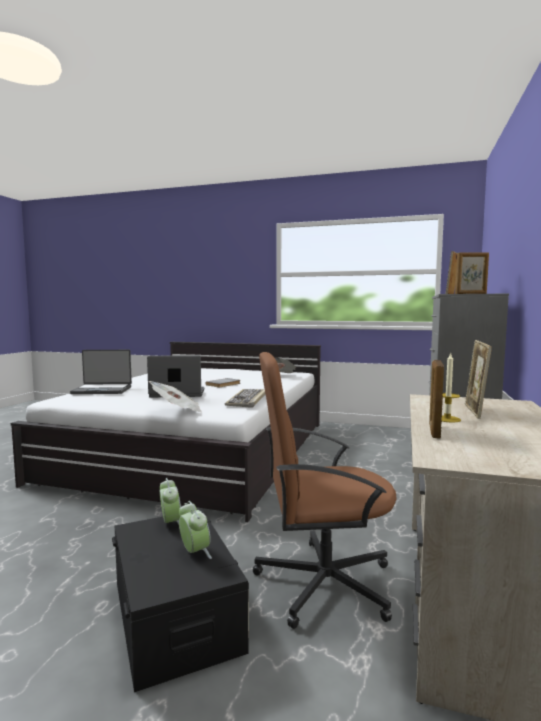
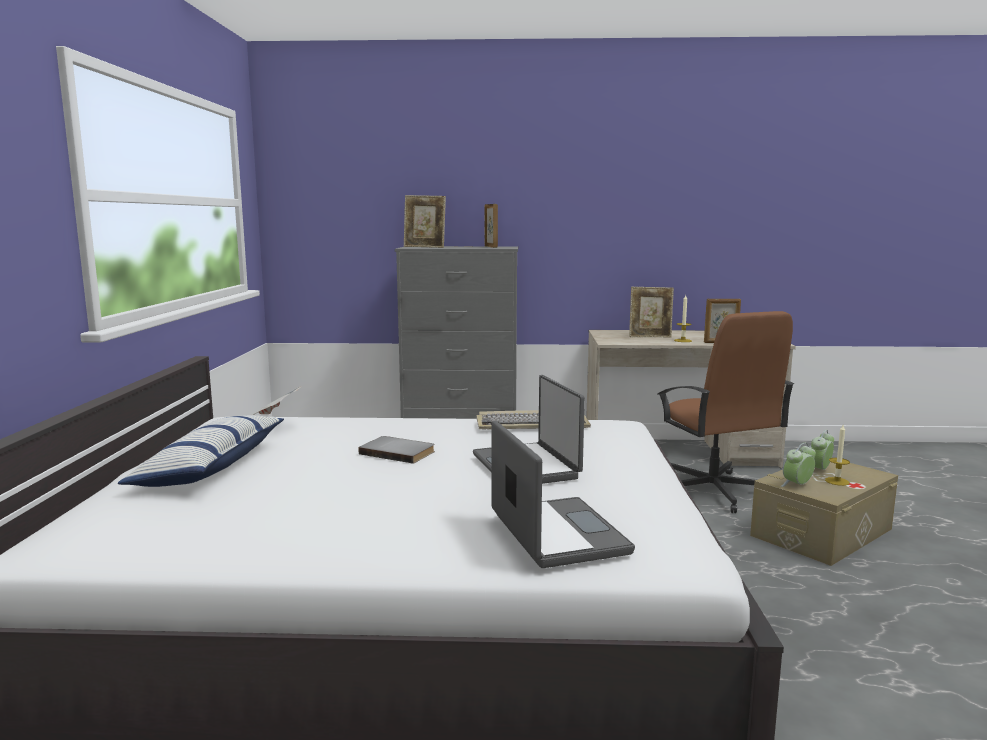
camera: 105 degrees left, 5 degrees up
black storage box [112,509,249,692] -> beige storage box [750,462,898,566]
newspaper [149,381,203,413] -> none
none -> pillow [118,415,284,487]
none -> candle [825,425,850,486]

